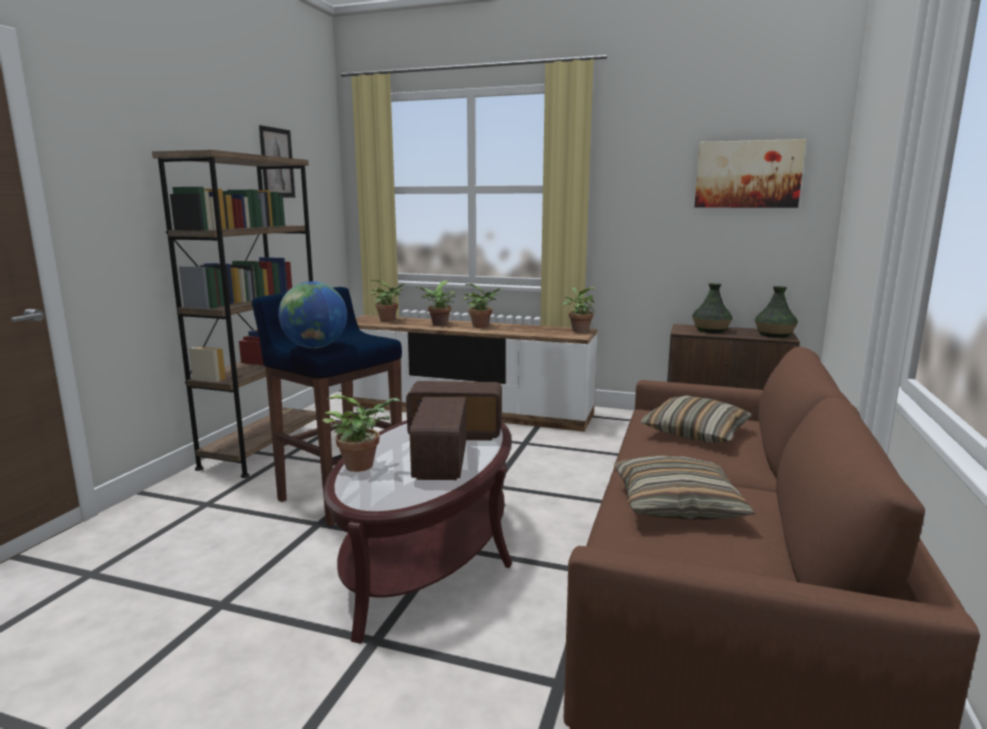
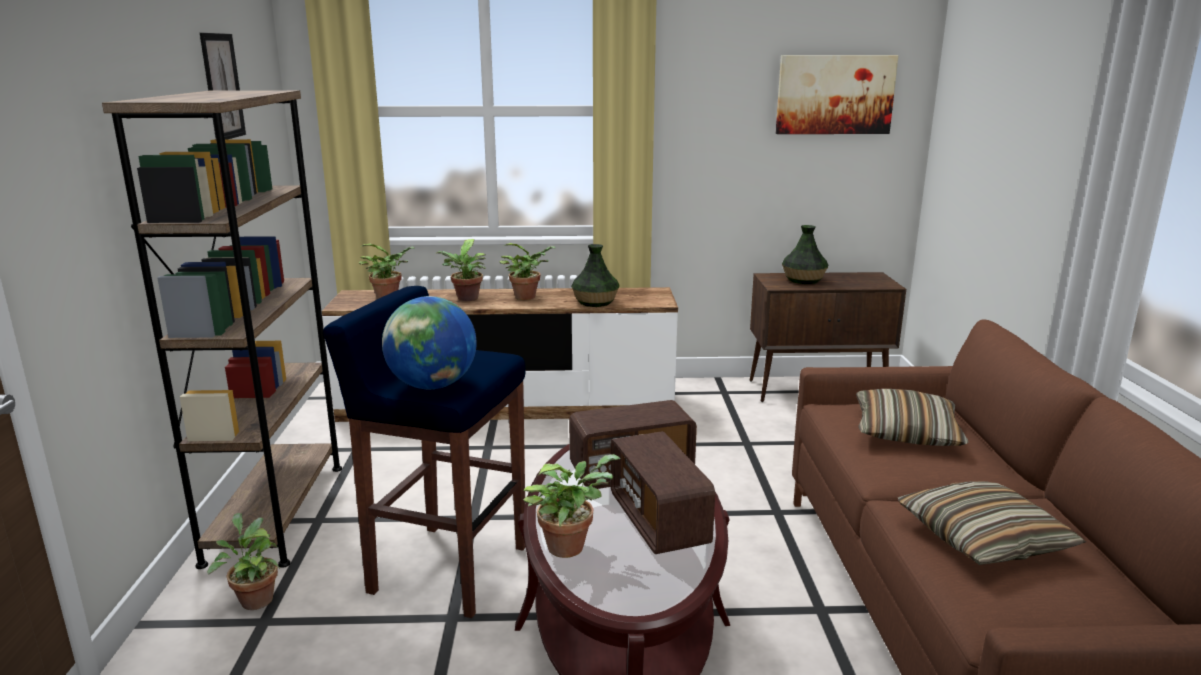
camera: 20 degrees left, 5 degrees up
potted plant [563,287,596,333] -> potted plant moved to [207,513,280,610]
vase [755,286,798,338] -> vase moved to [571,244,620,307]

